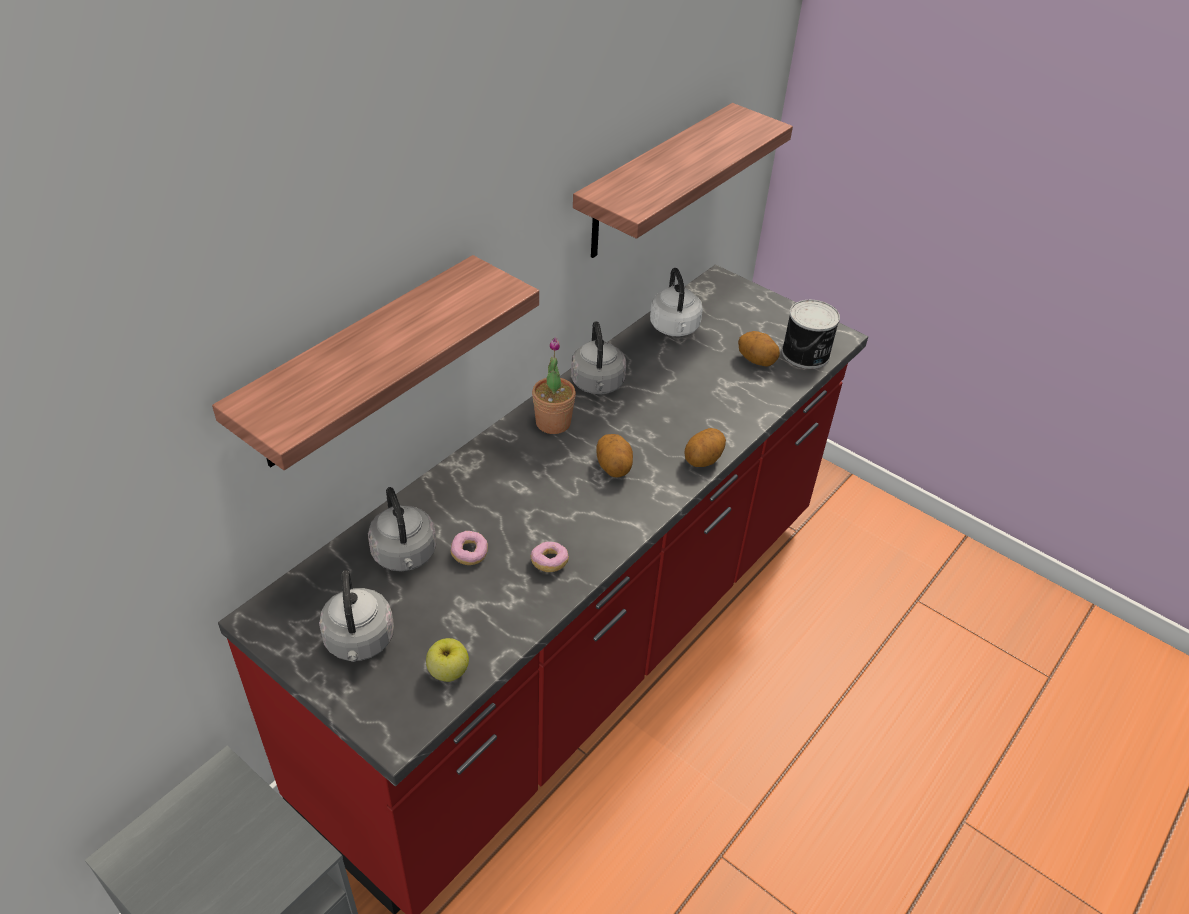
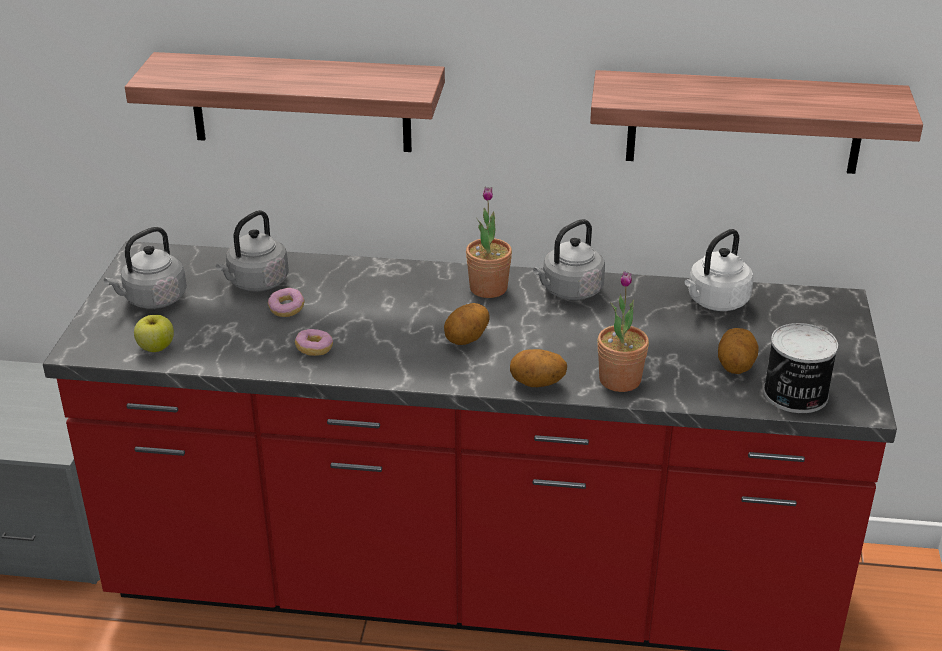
camera: 60 degrees right, 10 degrees down
none -> potted plant [597,271,649,392]

